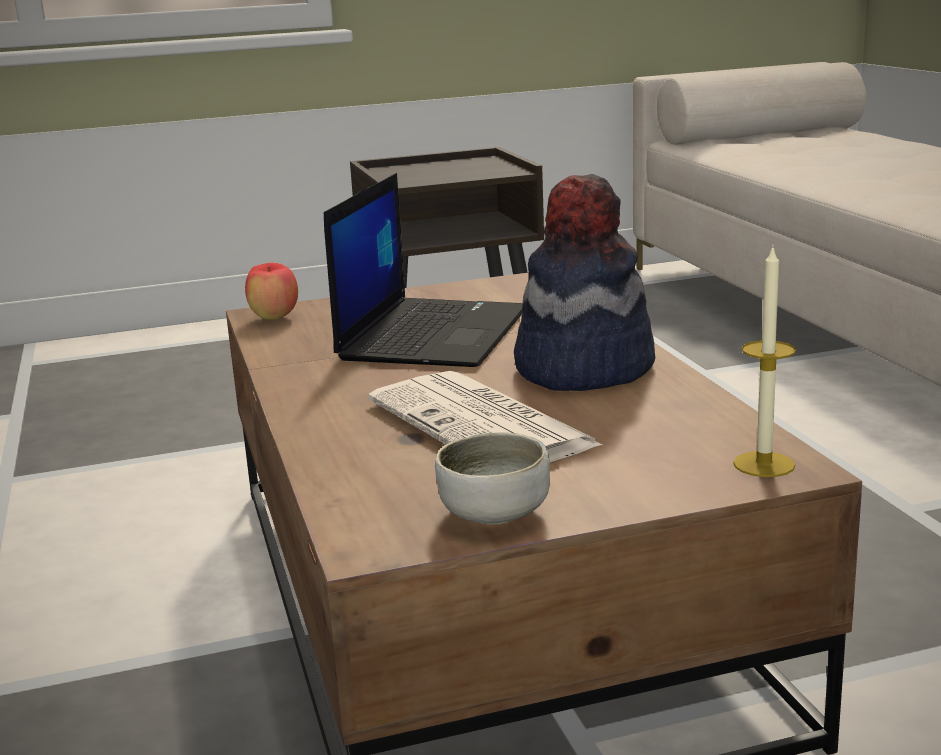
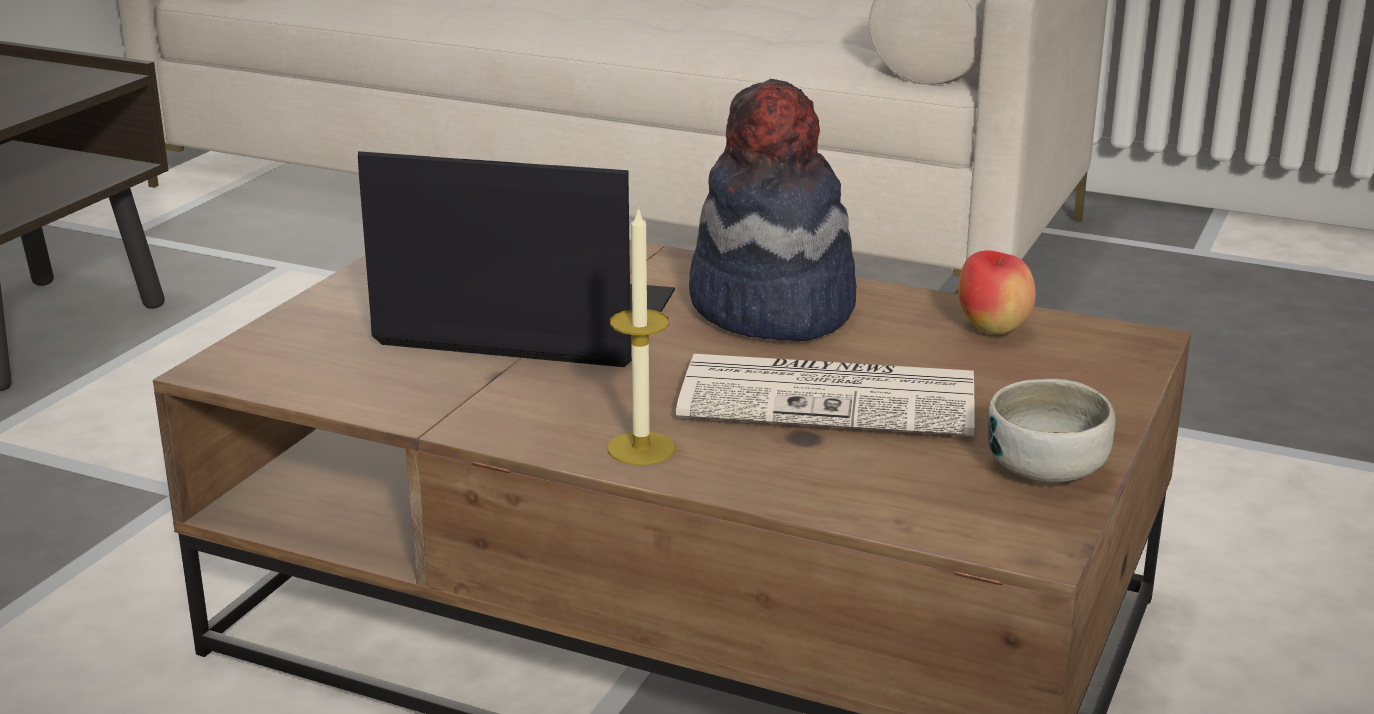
camera: 50 degrees left, 5 degrees up
apple [245,263,298,320] -> apple moved to [958,250,1036,334]
laptop [324,173,523,367] -> laptop turned 45 degrees counterclockwise [358,151,675,367]
candle [733,246,796,477] -> candle moved to [608,206,675,465]

